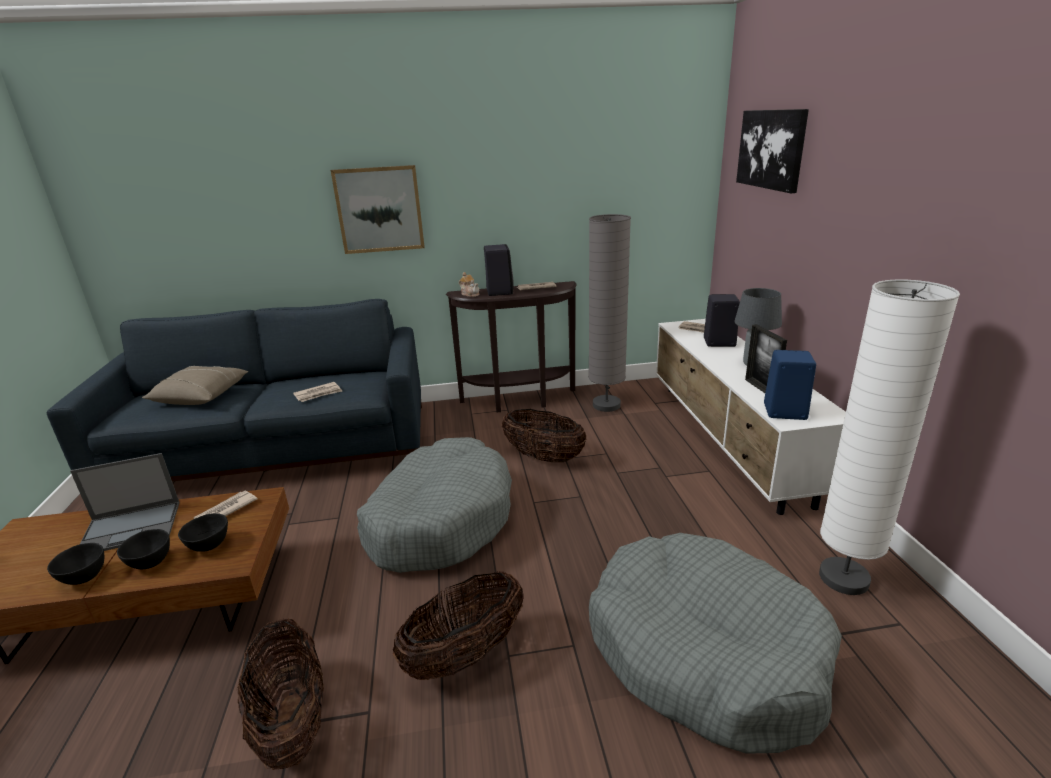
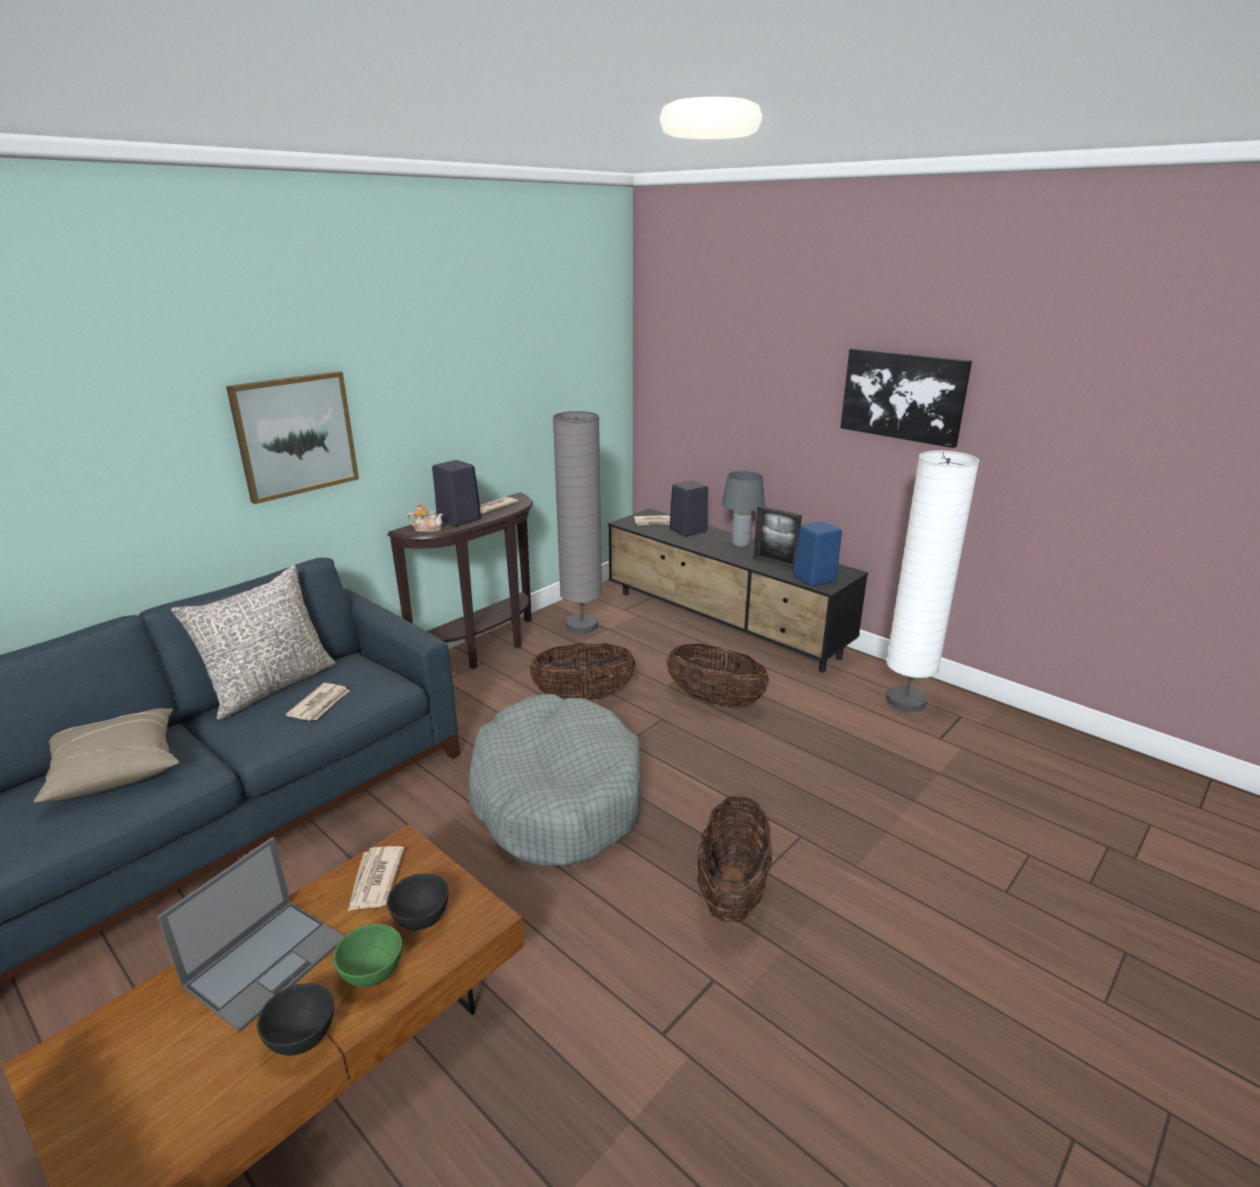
camera: 40 degrees left, 0 degrees up
black bowl [117,529,170,569] -> green bowl [333,924,402,987]
basket [236,618,324,770] -> basket moved to [667,644,769,707]
grey dog bed [589,533,842,754] -> none
white tv stand [656,319,846,515] -> black tv stand [608,508,868,673]
picture [736,109,809,193] -> picture moved to [840,348,972,448]
none -> grey pillow [171,565,336,719]

